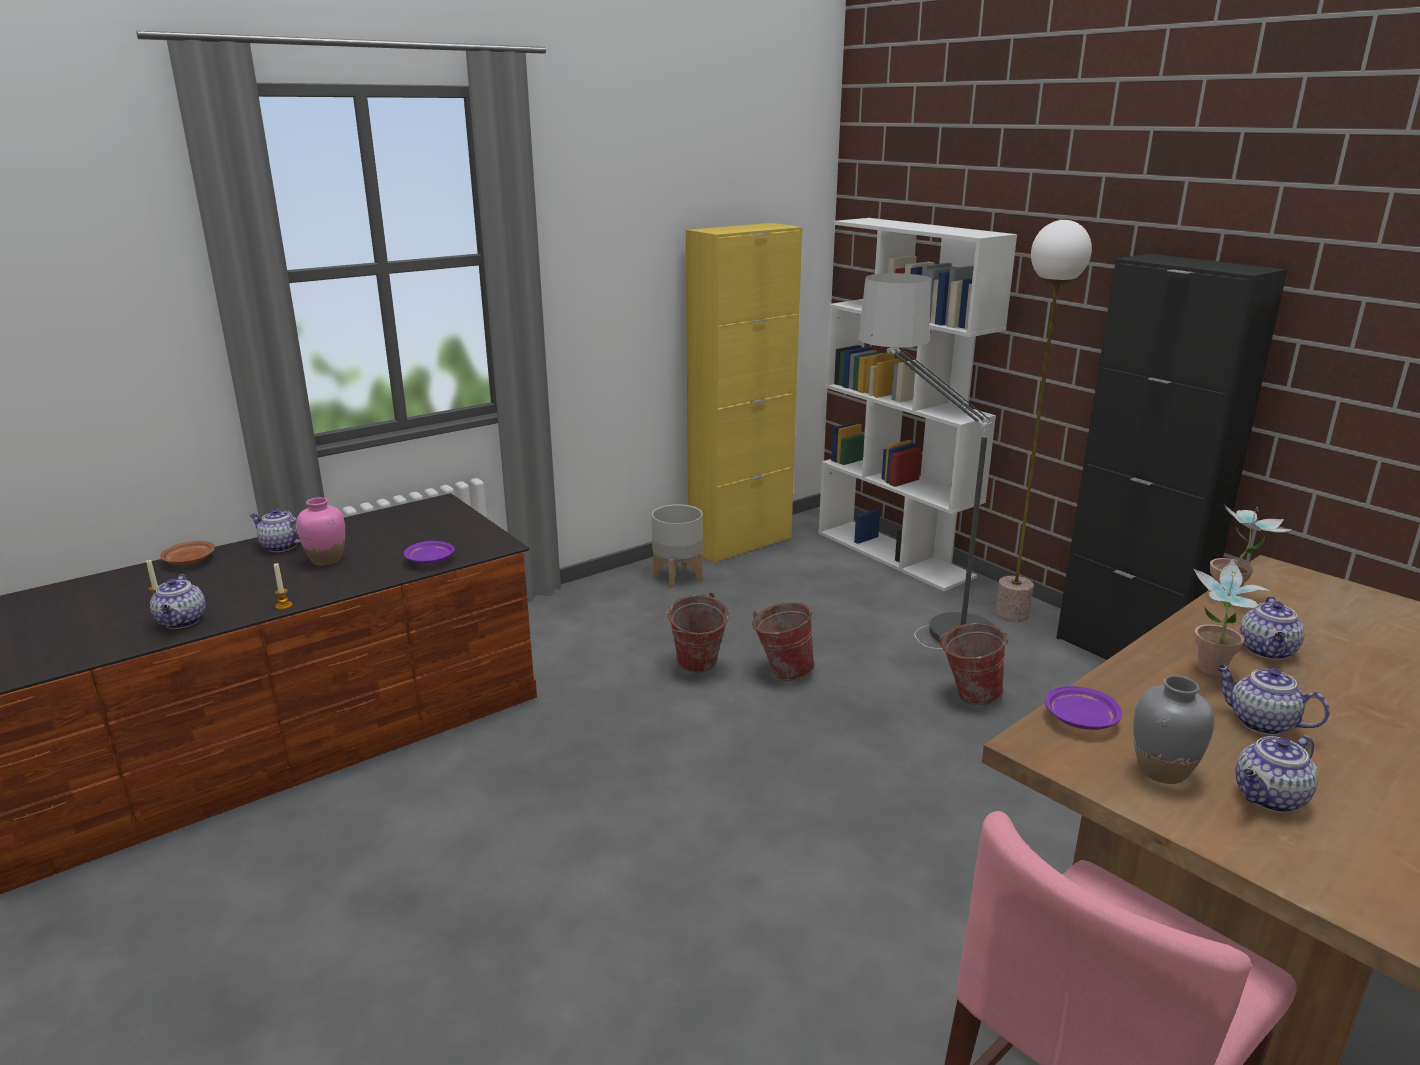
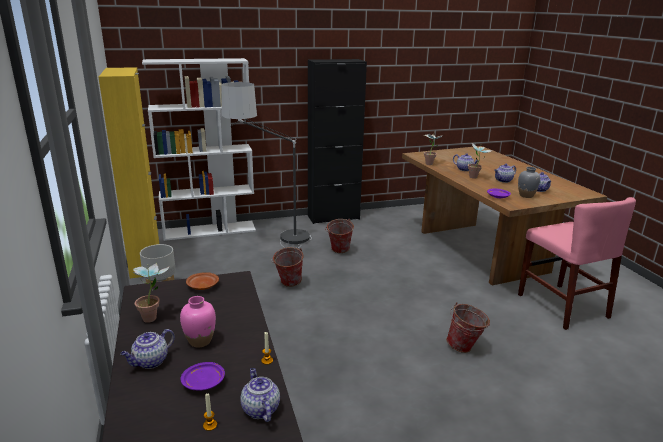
camera: 70 degrees left, 0 degrees up
teapot [150,574,206,629] -> teapot turned 120 degrees counterclockwise [240,368,280,422]
brown plate [160,541,215,565] -> brown plate moved to [186,272,219,290]
purple plate [404,541,455,564] -> purple plate moved to [181,362,225,390]
bucket [665,592,729,673] -> bucket moved to [446,302,490,353]
floor lamp [995,220,1092,622] -> none
none -> potted plant [133,263,169,323]

